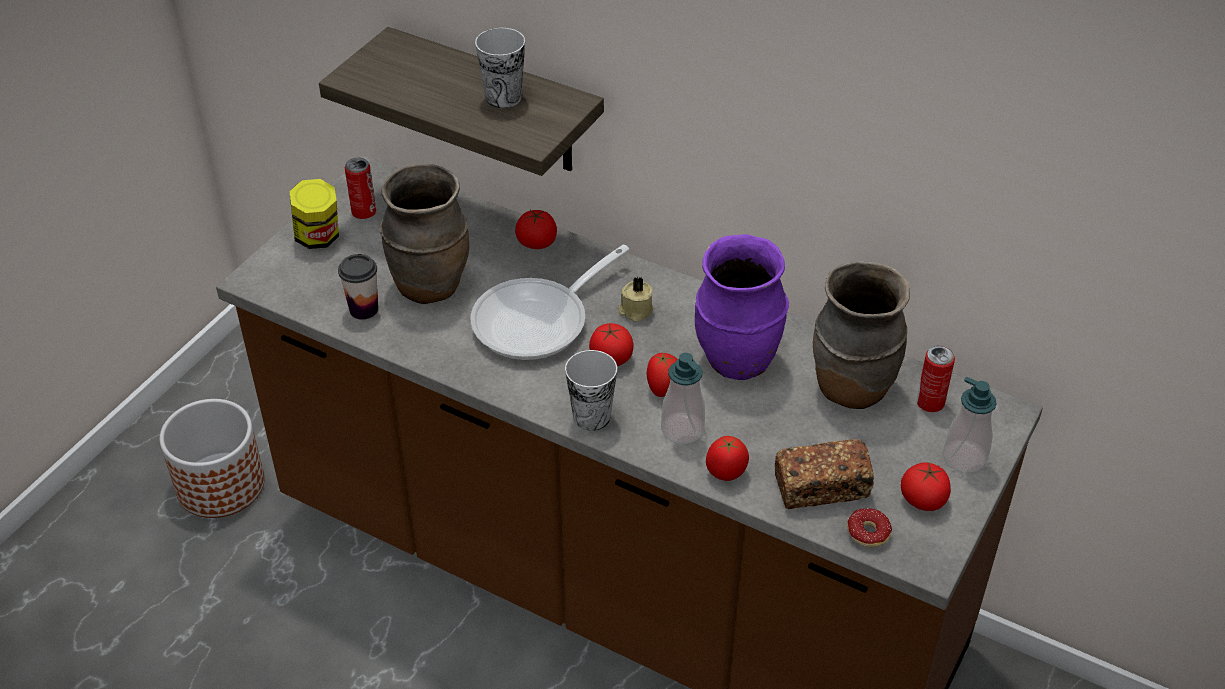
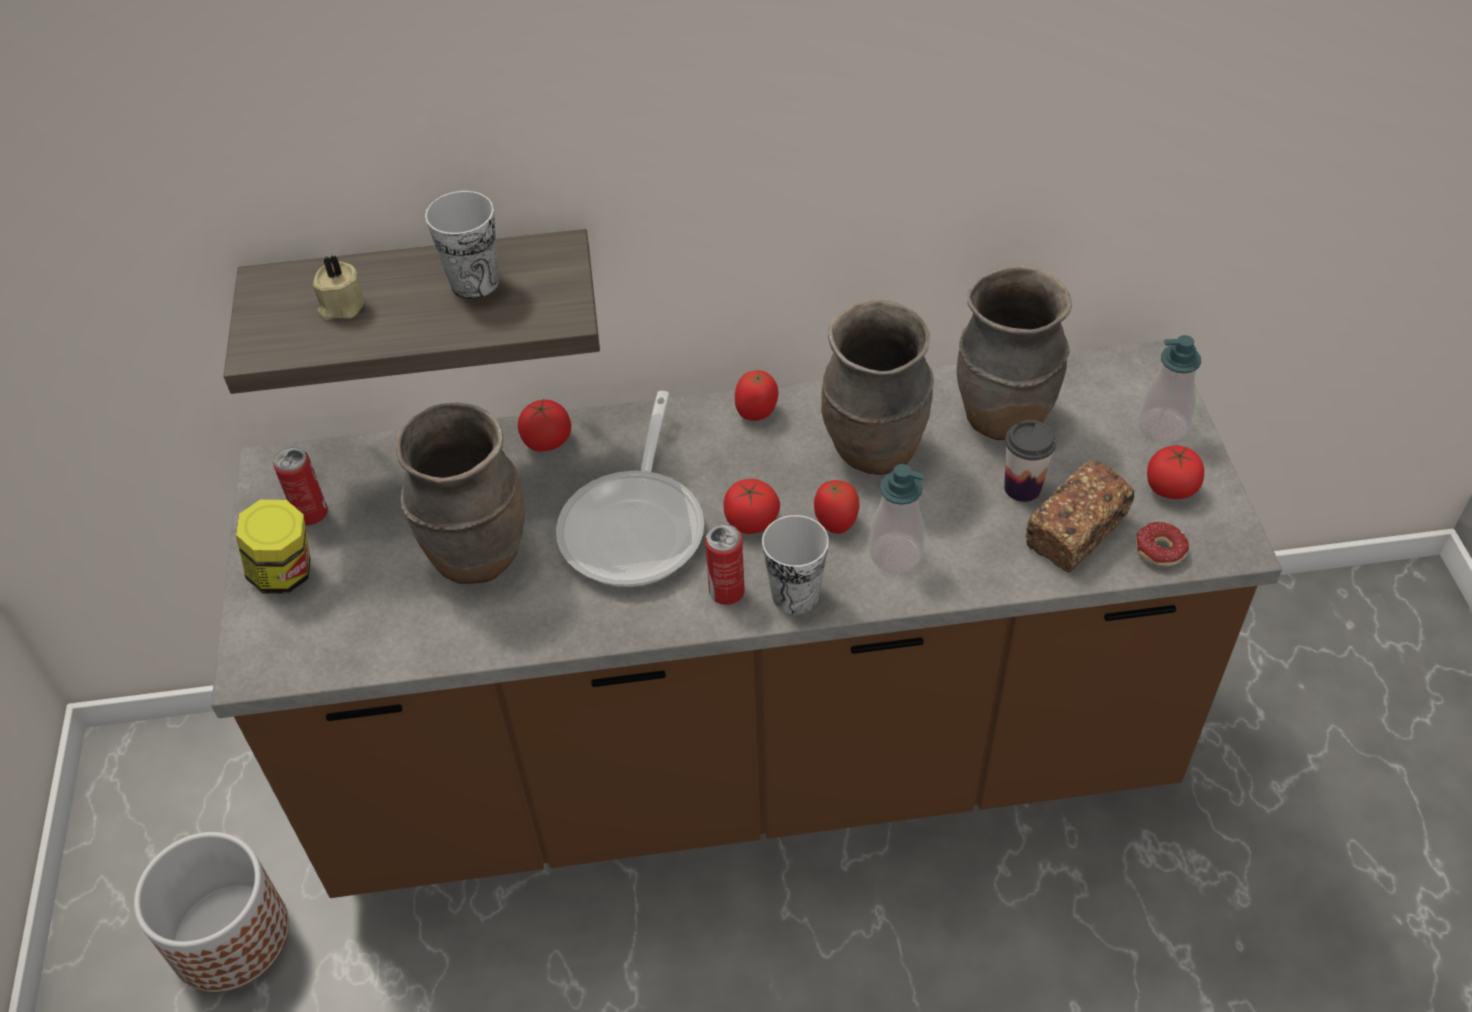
camera: 35 degrees left, 5 degrees up
cup [338,254,378,320] -> cup moved to [1004,420,1056,502]
beige candle [619,276,653,322] -> beige candle moved to [313,255,364,319]
purple vase [695,234,789,380] -> brown vase [821,299,934,475]
tomato [706,436,749,481] -> tomato moved to [735,370,779,421]
can [916,346,955,412] -> can moved to [705,524,745,605]

